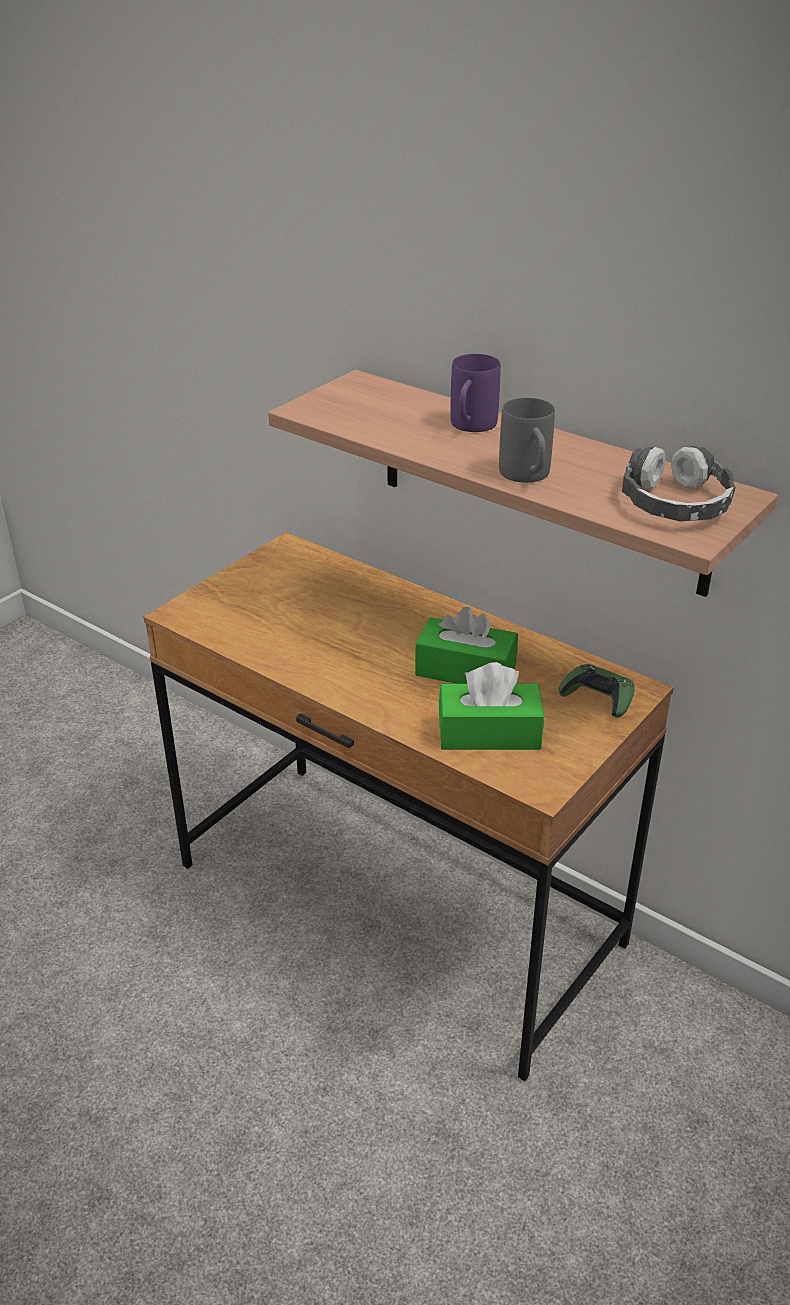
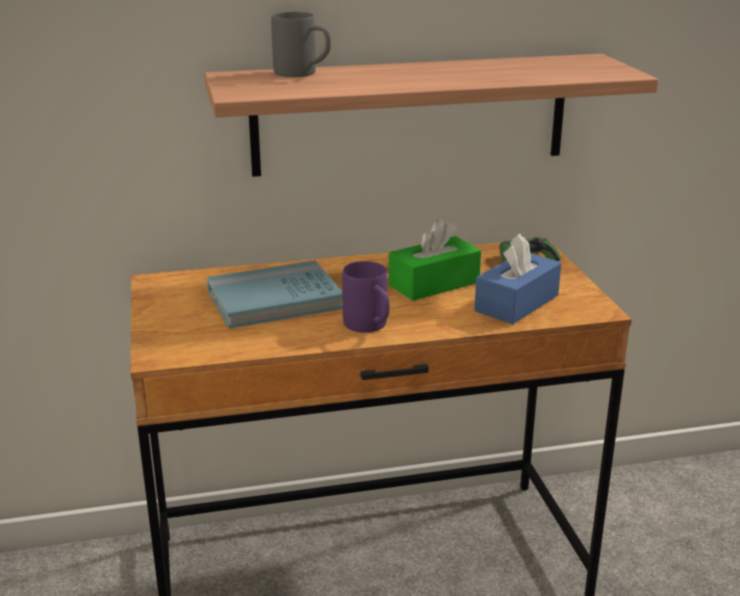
camera: 50 degrees left, 10 degrees down
green tissue box [439,662,544,750] -> blue tissue box [474,234,561,324]
purple mug [450,354,501,432] -> purple mug moved to [342,261,390,333]
grey mug [499,398,555,483] -> grey mug moved to [271,12,331,77]
headphones [622,446,736,521] -> none
none -> blue book [207,260,343,329]

